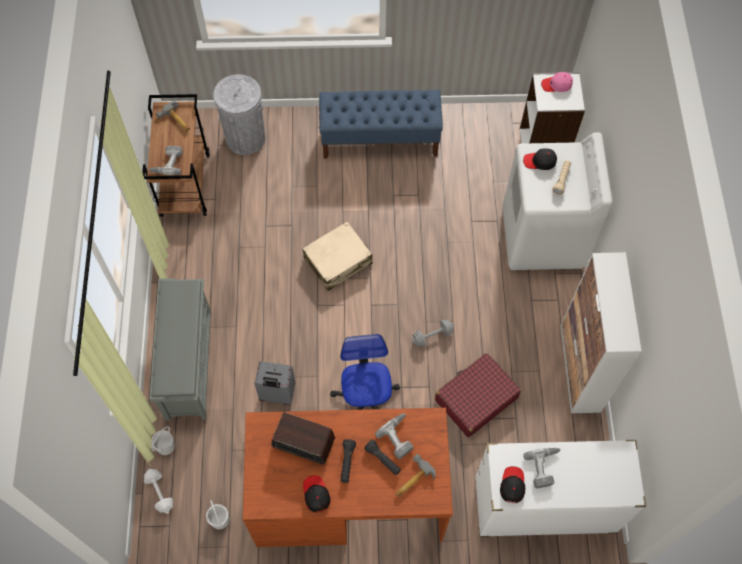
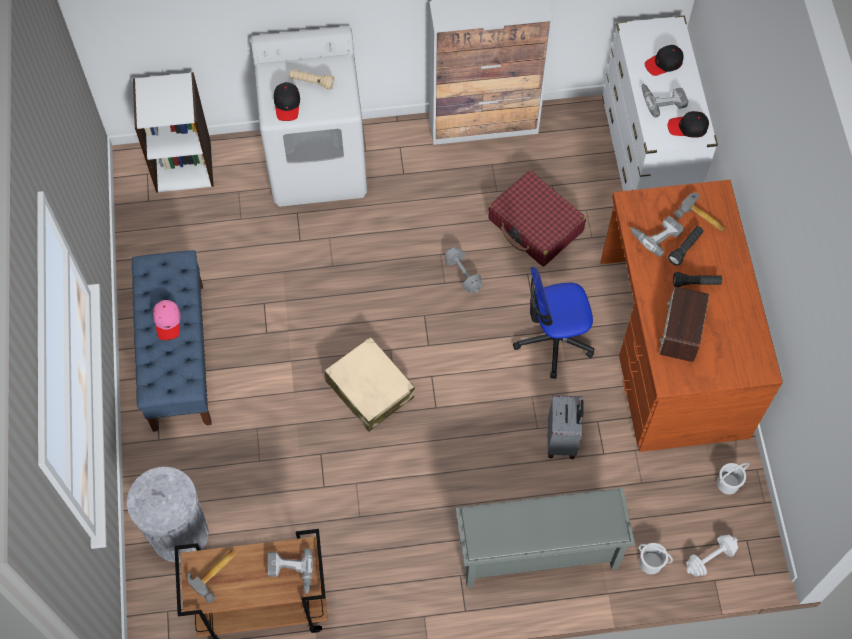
camera: 95 degrees left, 0 degrees up
black cap [303,475,330,512] -> black cap moved to [645,45,683,76]
pink cap [541,72,573,92] -> pink cap moved to [153,300,180,340]

